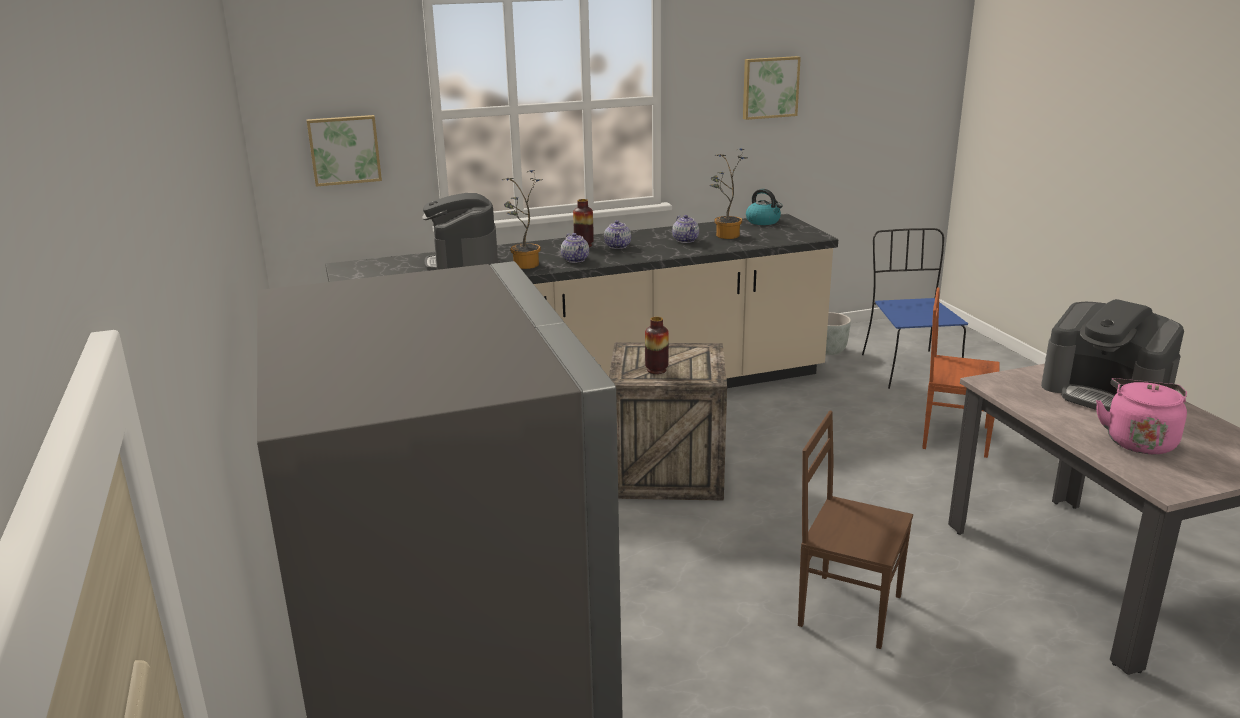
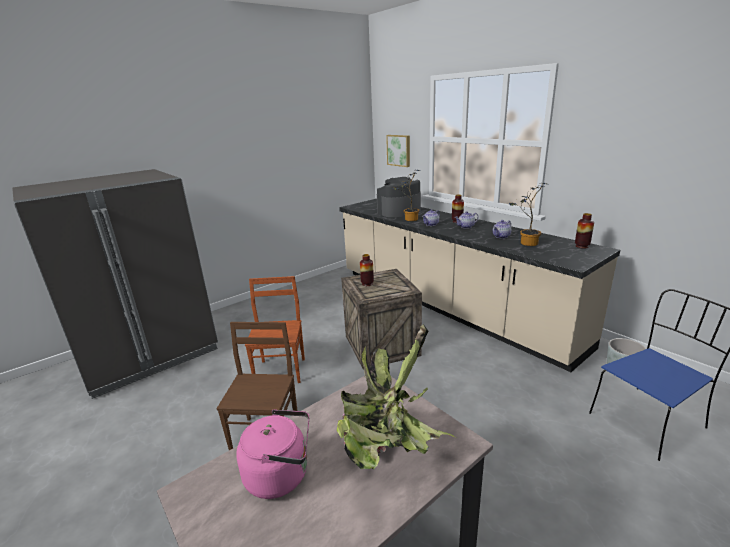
camera: 70 degrees right, 0 degrees up
picture [743,56,801,120] -> none
kettle [746,189,783,225] -> vase [575,213,594,249]
brown chair [922,287,1000,458] -> brown chair moved to [245,276,305,383]
coffee machine [1041,299,1184,412] -> potted plant [337,324,455,470]

